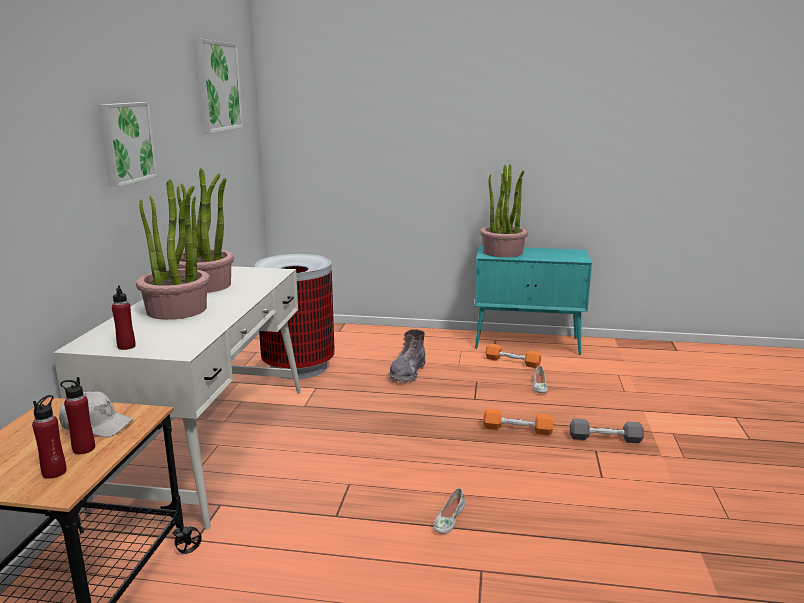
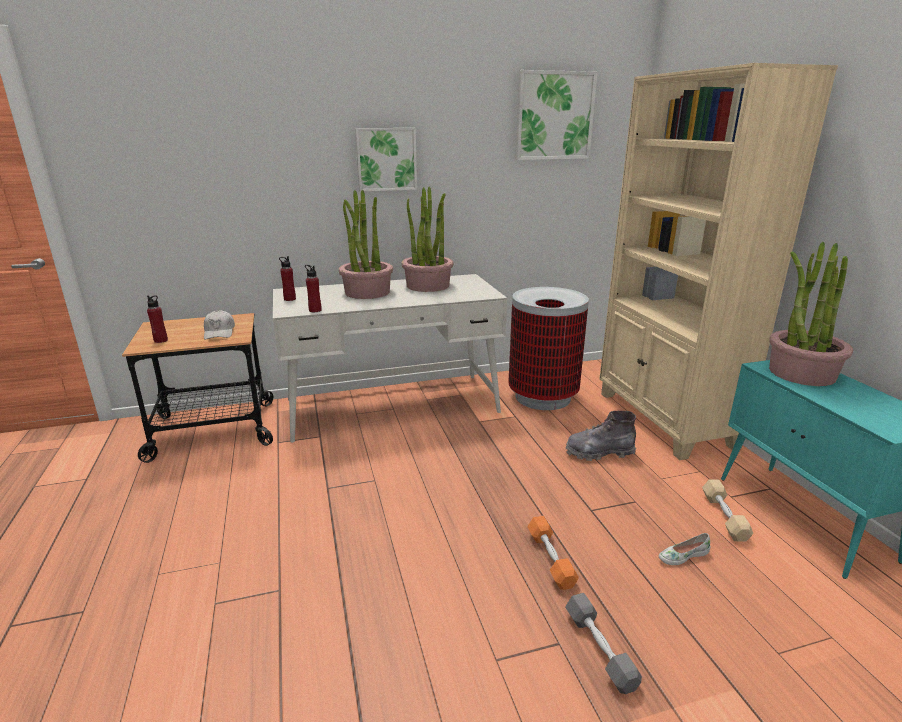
camera: 65 degrees right, 5 degrees up
red bottle [60,377,95,454] -> red bottle moved to [305,265,322,312]
white shoe [433,488,465,534] -> none
orange dumbbell [485,343,541,368] -> beige dumbbell [702,479,753,542]
none -> beige bookcase [599,63,838,460]

